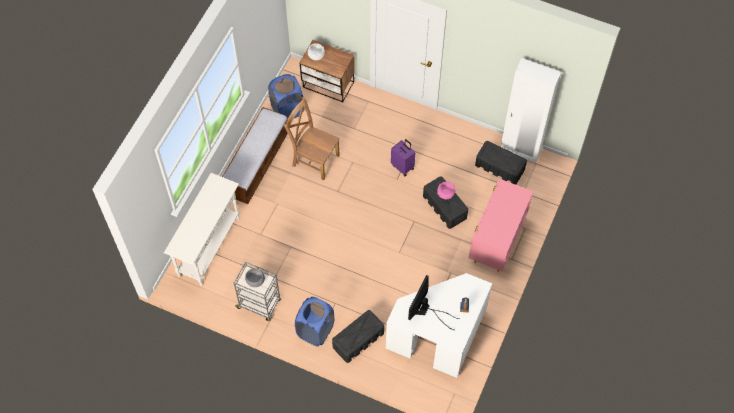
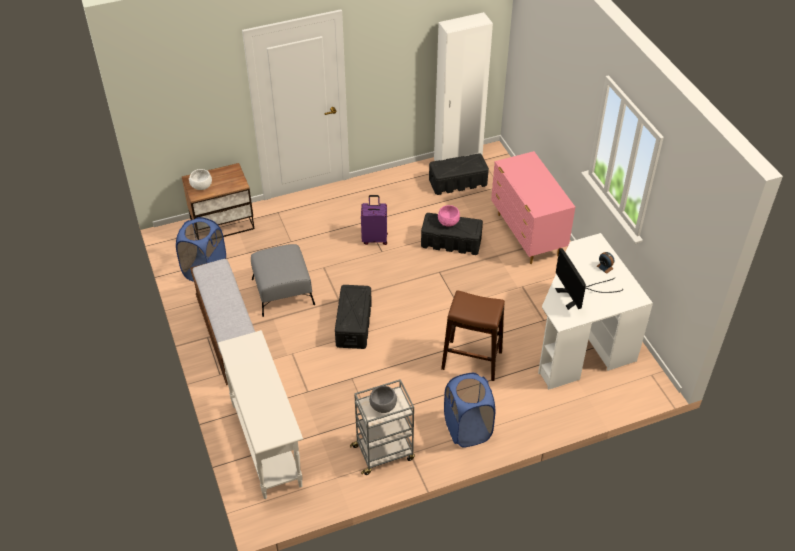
camera: 45 degrees left, 15 degrees down
brown chair [284,97,340,180] -> grey ottoman [251,244,315,317]
black storage box [332,310,384,363] -> black storage box moved to [335,285,372,349]
none -> brown stool [441,290,505,381]

